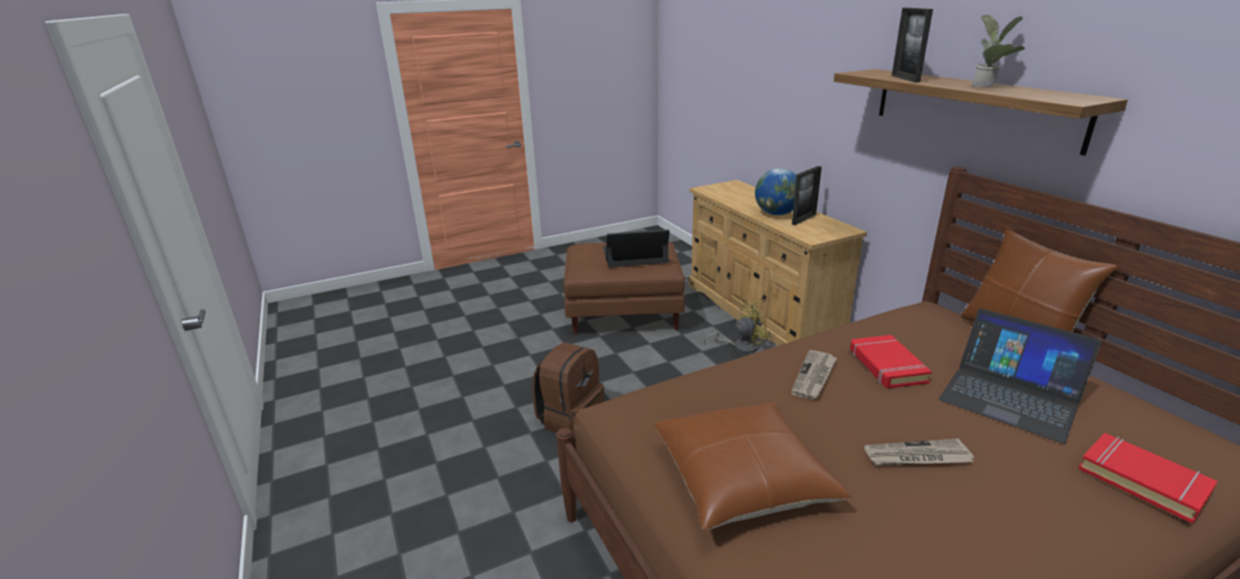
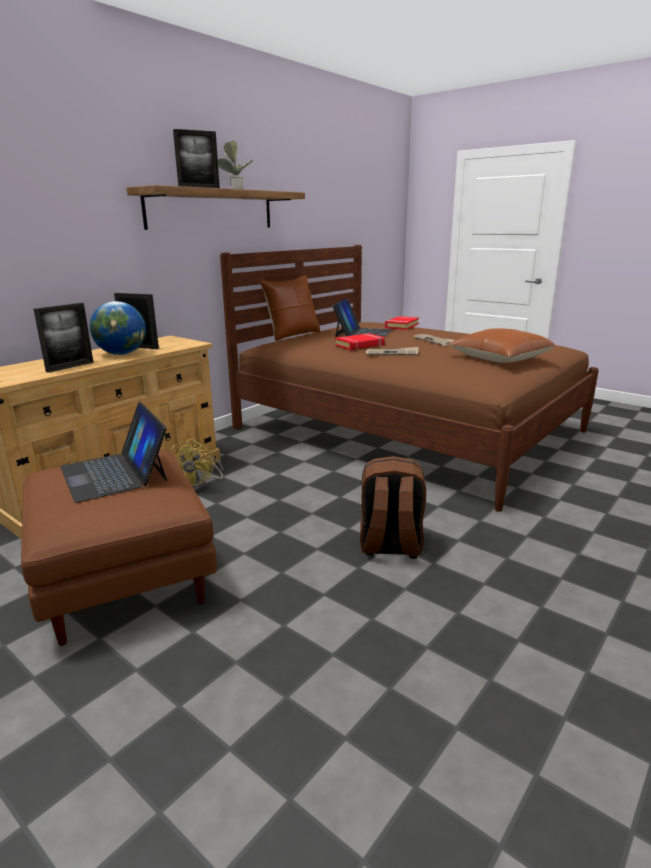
camera: 115 degrees left, 5 degrees down
yellow fan [704,302,770,354] -> yellow fan turned 135 degrees counterclockwise [170,439,223,493]
none -> picture frame [34,303,94,373]

